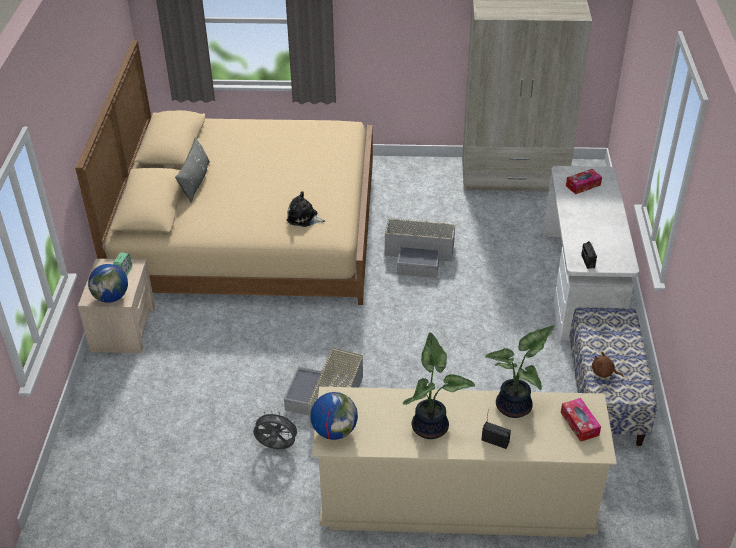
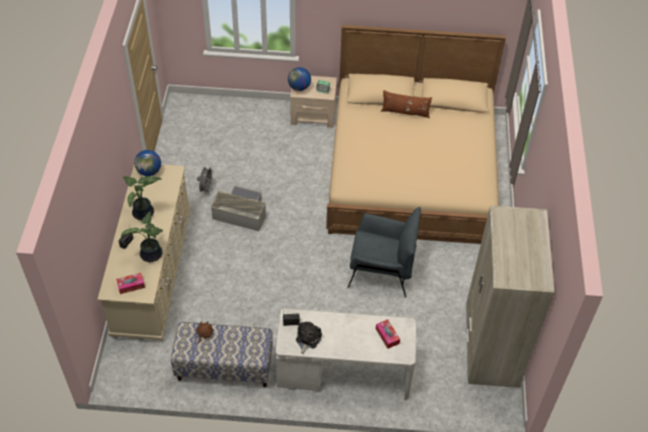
camera: 90 degrees right, 10 degrees up
grey pillow [175,137,210,203] -> brown pillow [381,90,432,118]
plush toy [287,191,325,227] -> plush toy moved to [296,322,322,354]
grey storage box [385,217,455,278] -> grey armchair [348,207,421,297]

